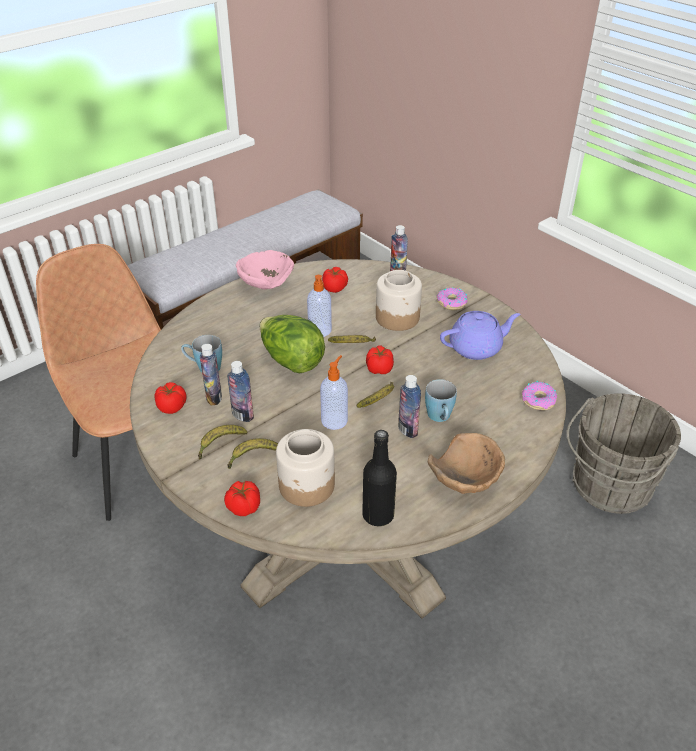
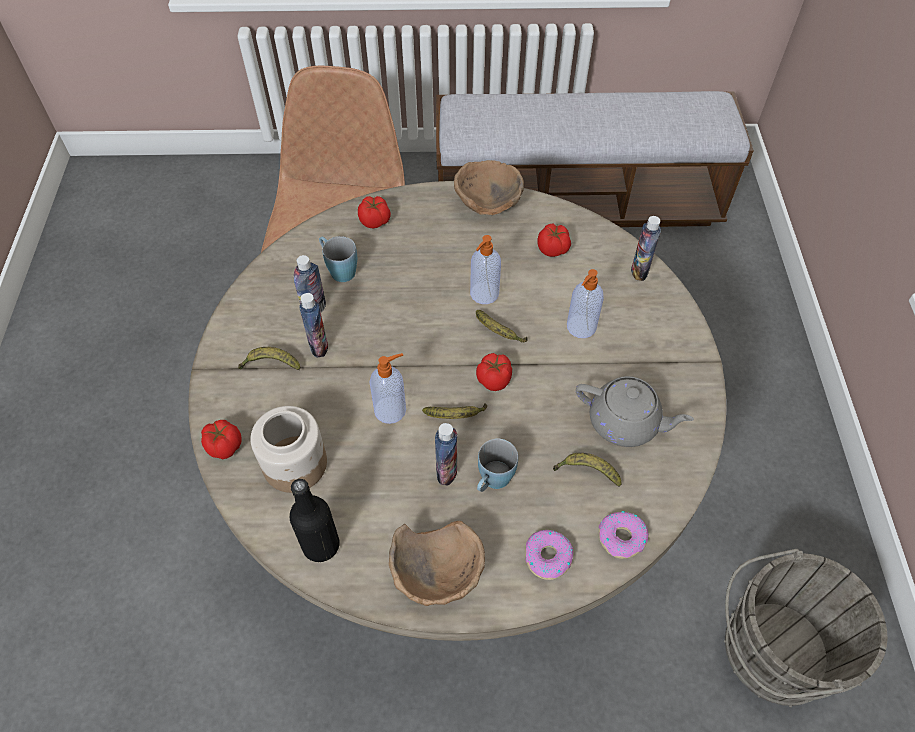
camera: 40 degrees right, 15 degrees up
tomato [154,382,187,414] -> tomato moved to [358,196,391,228]
banana [228,438,278,469] -> banana moved to [553,453,621,487]
pink bowl [236,250,294,290] -> brown bowl [454,160,524,215]
lettuce [260,315,325,373] -> none
jar [376,270,422,331] -> soap dispenser [567,269,604,338]
donut [437,287,468,310] -> donut moved to [525,530,574,580]
purple teapot [440,311,520,360] -> grey teapot [576,376,694,447]

